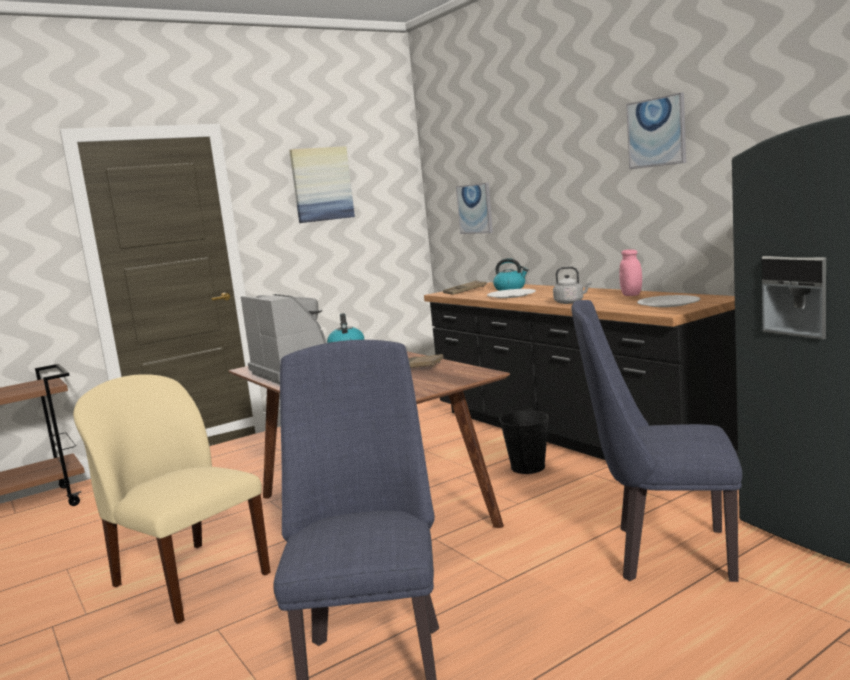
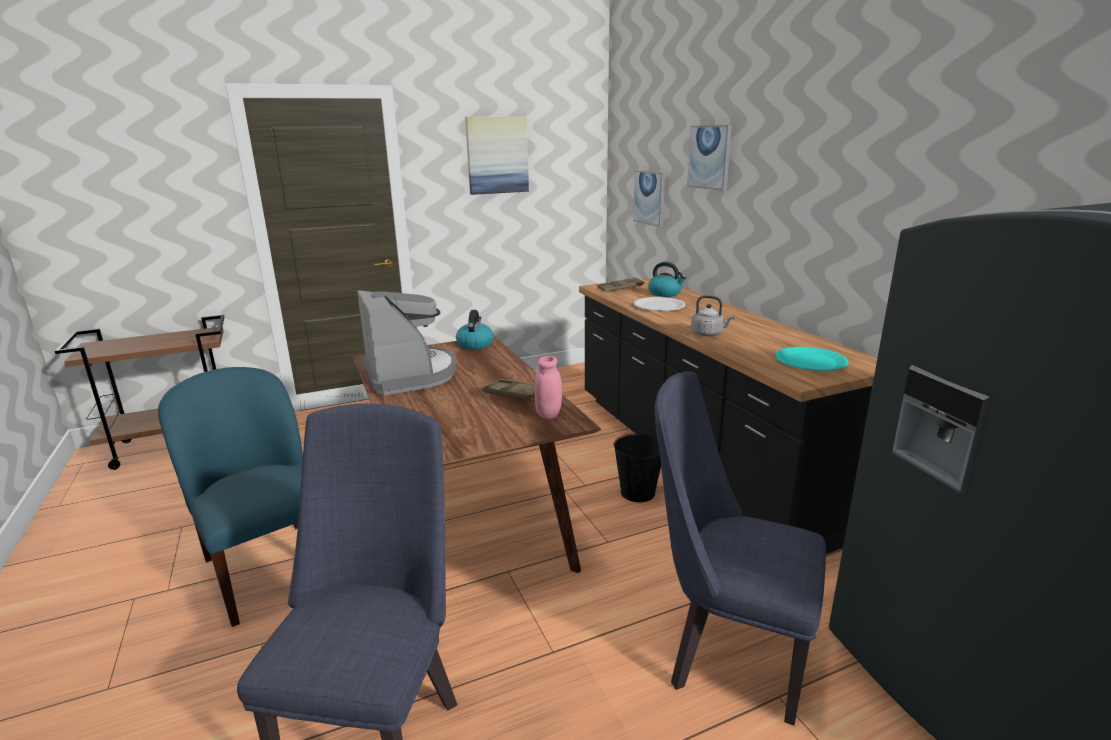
camera: 10 degrees right, 10 degrees up
beige chair [73,374,270,624] -> blue chair [158,367,303,627]
pink jar [620,249,642,296] -> pink jar moved to [535,356,562,419]
picture [626,92,686,169] -> picture moved to [687,125,732,191]
white plate [637,295,700,307] -> turquoise plate [775,347,848,371]

